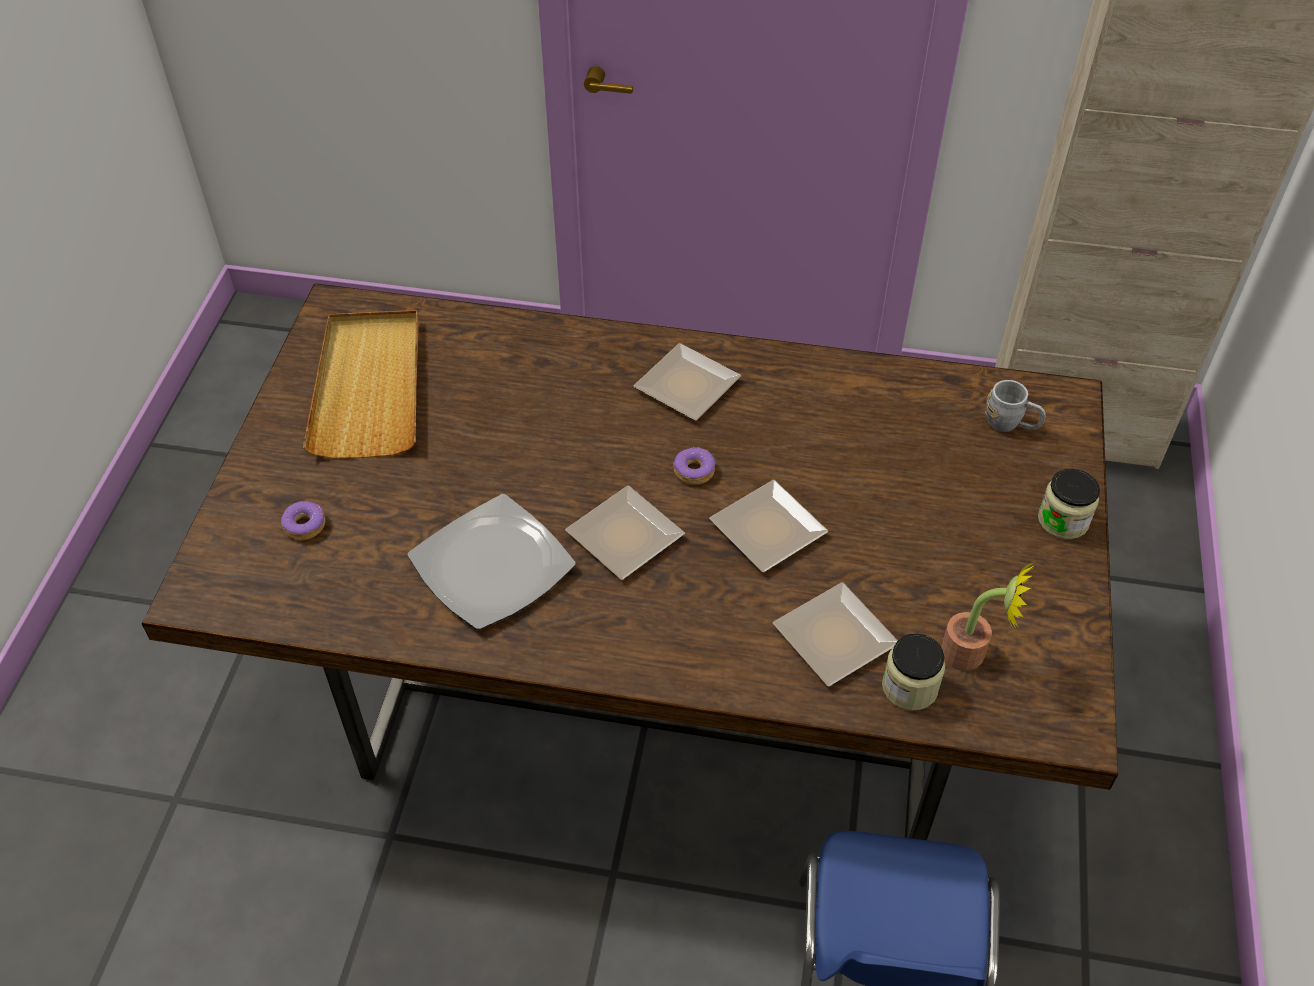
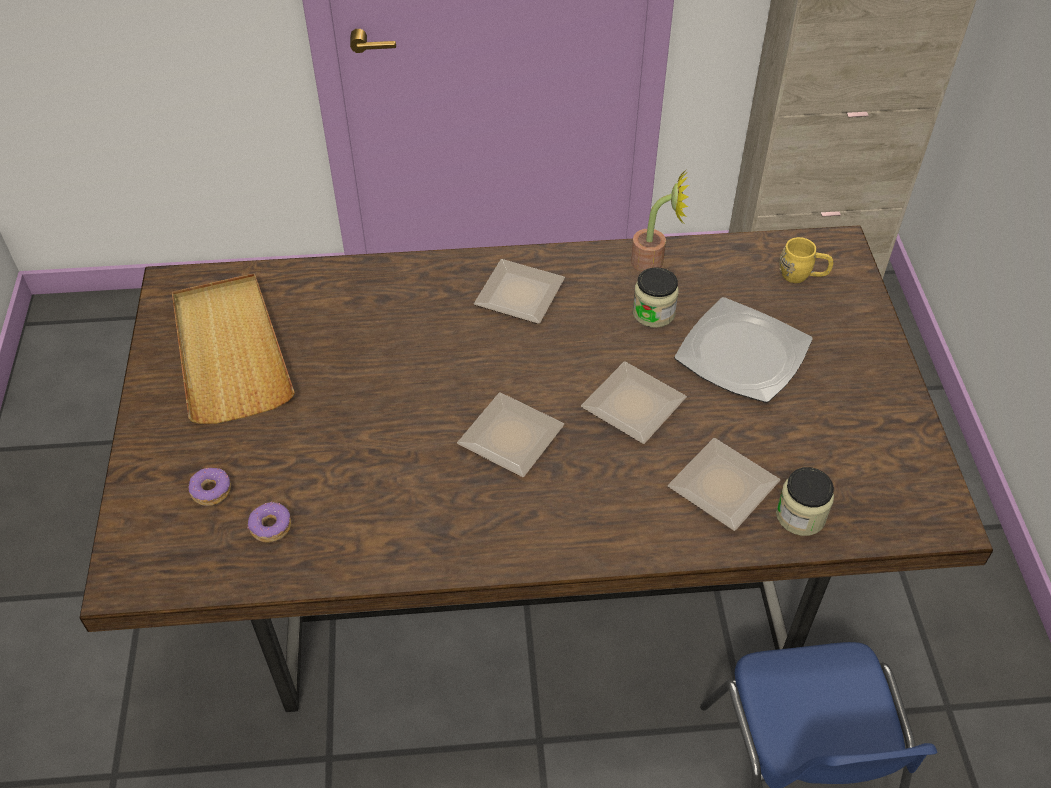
camera: 15 degrees left, 0 degrees up
plate [407,494,576,630] -> plate moved to [674,297,813,403]
donut [673,447,715,485] -> donut moved to [248,502,291,542]
potted plant [941,561,1035,671] -> potted plant moved to [631,169,689,272]
grey mug [986,380,1046,432] -> yellow mug [779,237,833,283]
jar [1038,469,1100,539] -> jar moved to [633,267,679,328]

